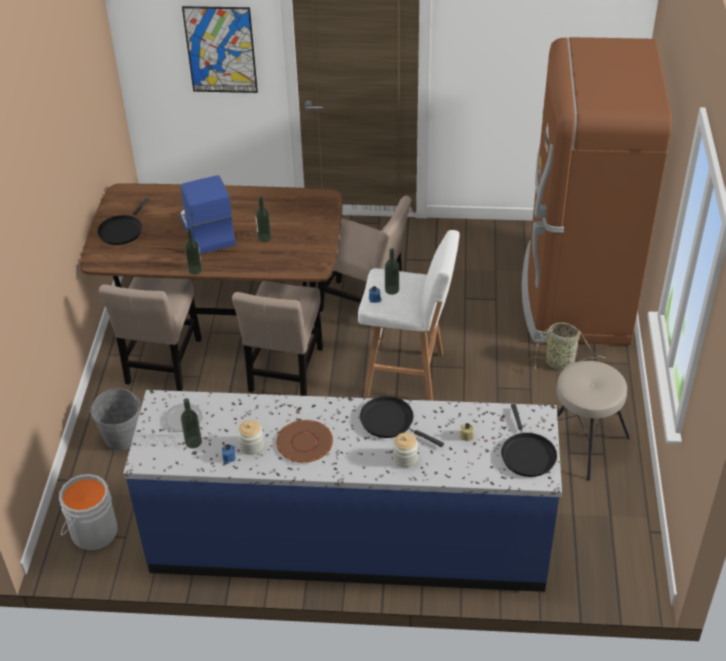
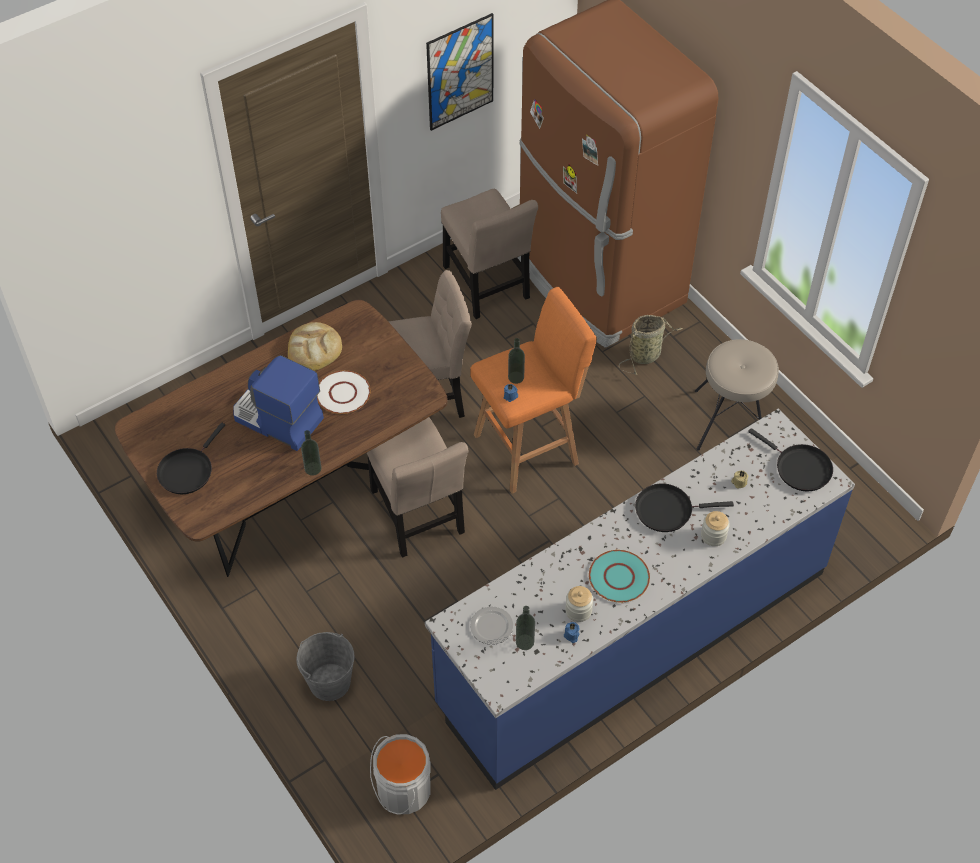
camera: 40 degrees left, 10 degrees up
black frying pan [97,198,149,245] -> black frying pan turned 45 degrees clockwise [157,423,225,494]
beige chair [99,277,202,391] -> beige chair moved to [441,188,538,319]
picture [182,6,258,93] -> picture moved to [426,13,494,131]
bottle [255,197,271,242] -> white plate [317,370,370,414]
brown plate [276,420,333,463] -> turquoise plate [589,550,650,602]
white stool [358,230,459,401] -> orange stool [470,287,597,494]
none -> bread [288,322,342,371]

